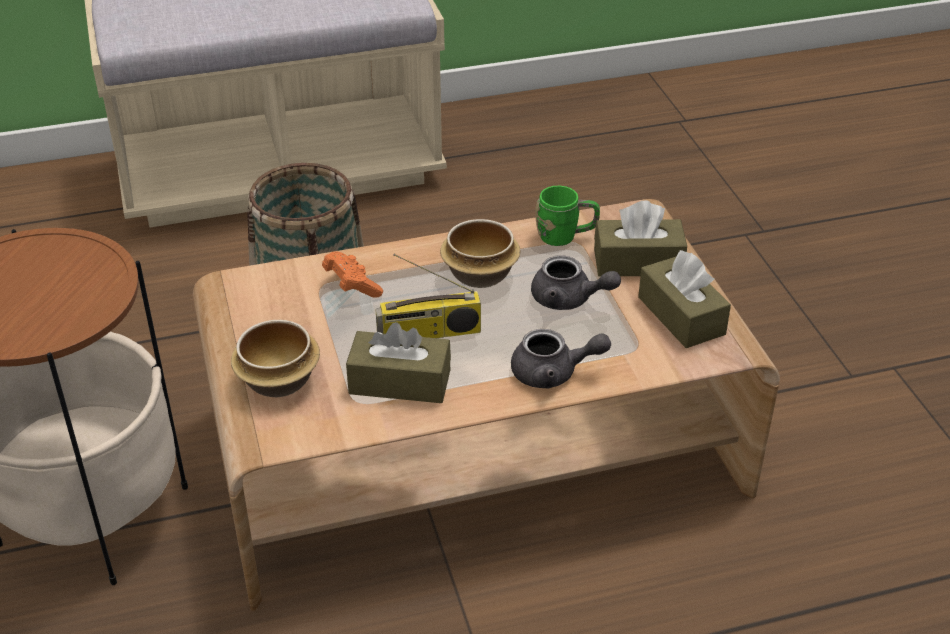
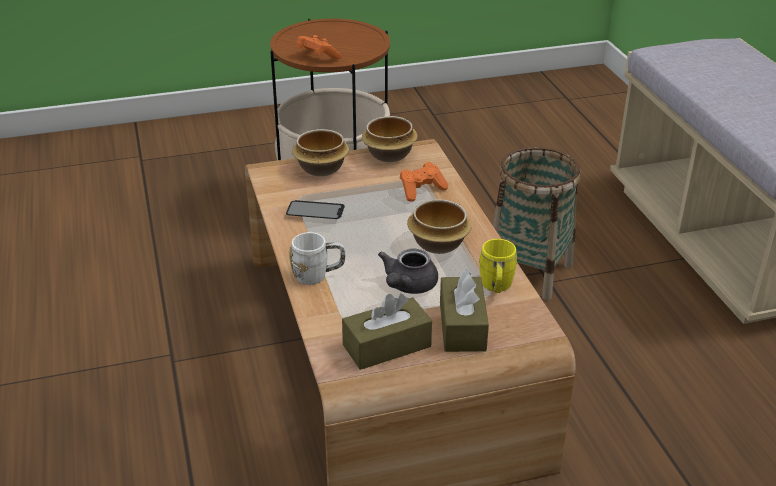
camera: 90 degrees right, 5 degrees down
brown tissue box [346,322,451,403] -> phone [286,200,345,219]
radio [376,254,481,338] -> none
grey teapot [511,329,611,388] -> white mug [289,232,345,285]
green mug [535,186,600,246] -> yellow mug [479,239,517,293]
none -> orange game controller [296,35,341,60]
none -> bowl [362,116,418,162]

